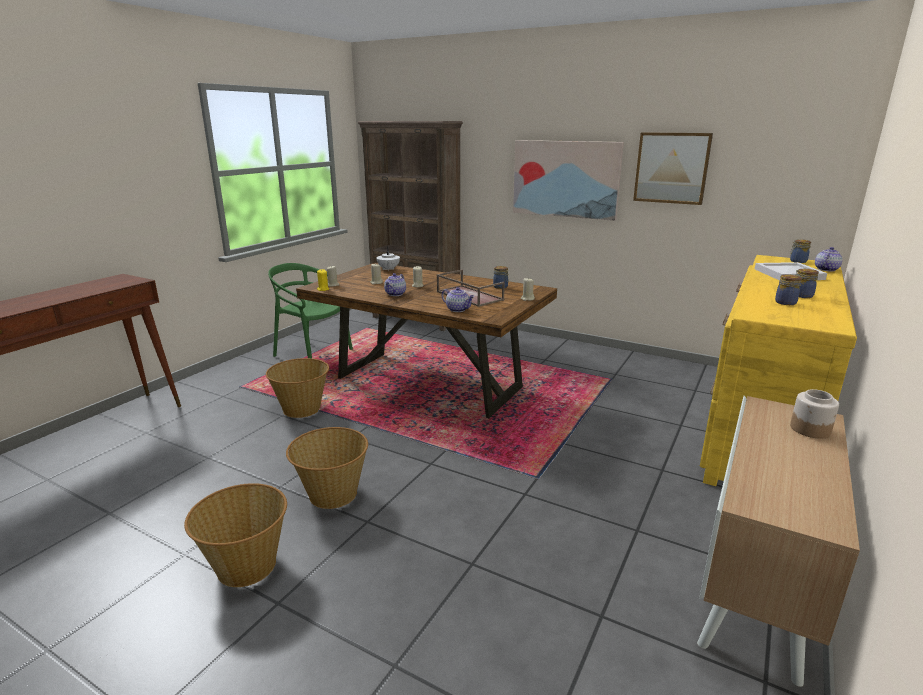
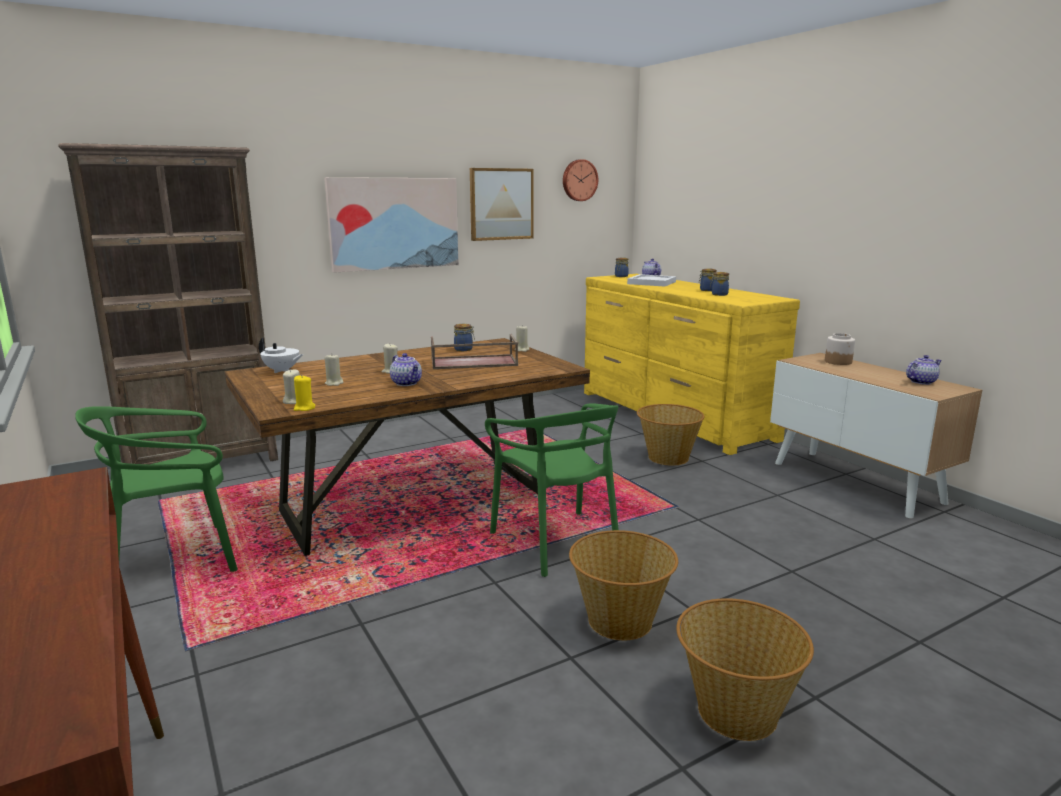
camera: 60 degrees left, 5 degrees down
basket [266,358,329,418] -> basket moved to [637,404,705,466]
teapot [442,287,475,312] -> teapot moved to [906,355,942,385]
none -> green chair [485,403,619,577]
none -> wall clock [563,159,598,201]

